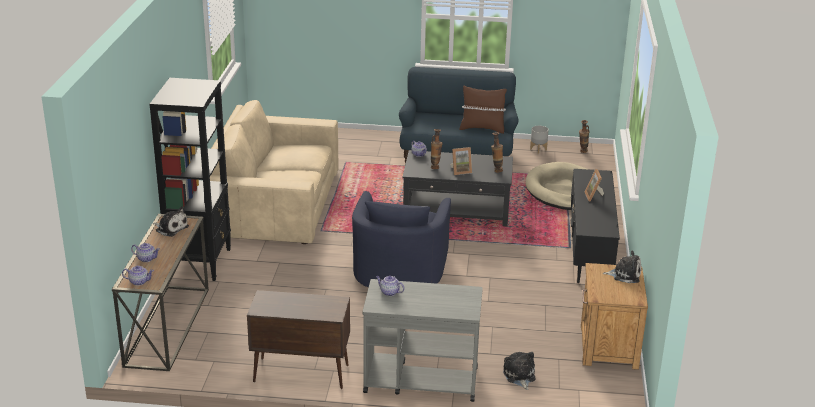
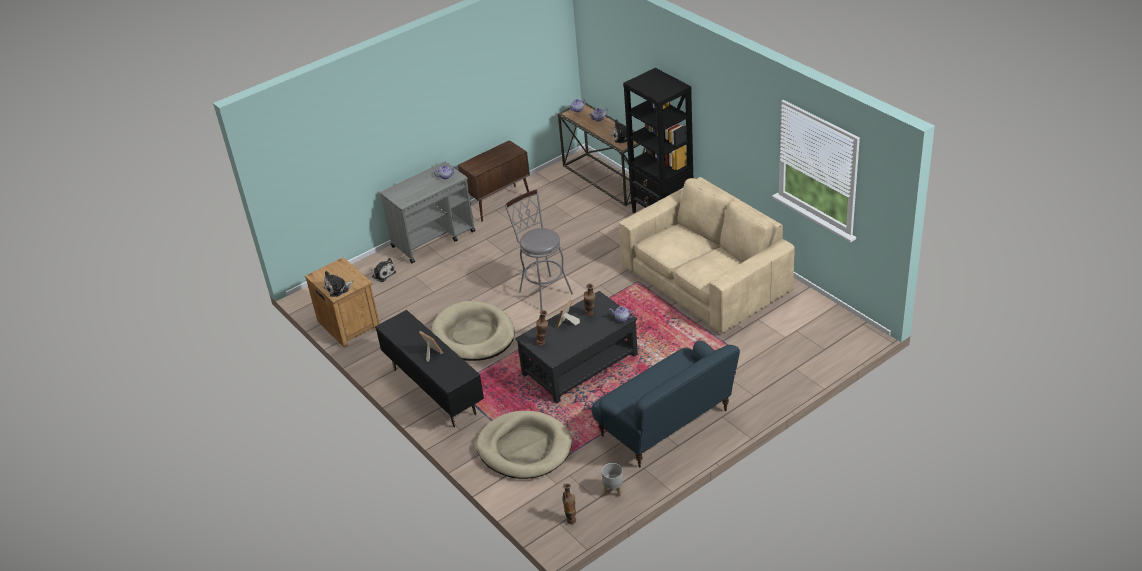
camera: 140 degrees right, 10 degrees up
blue armchair [352,191,451,288] -> grey stool [505,189,573,310]
brown pillow [459,86,507,134] -> none
none -> beige dog bed [431,301,515,361]

